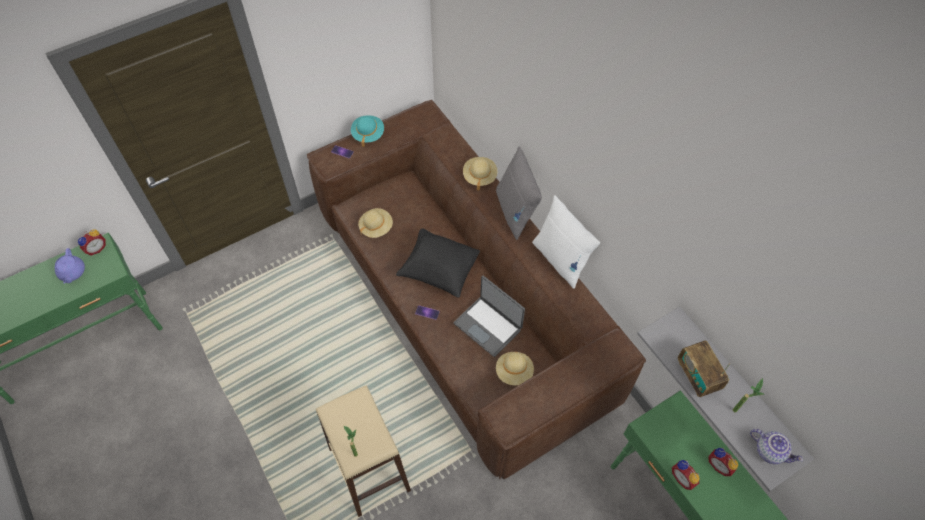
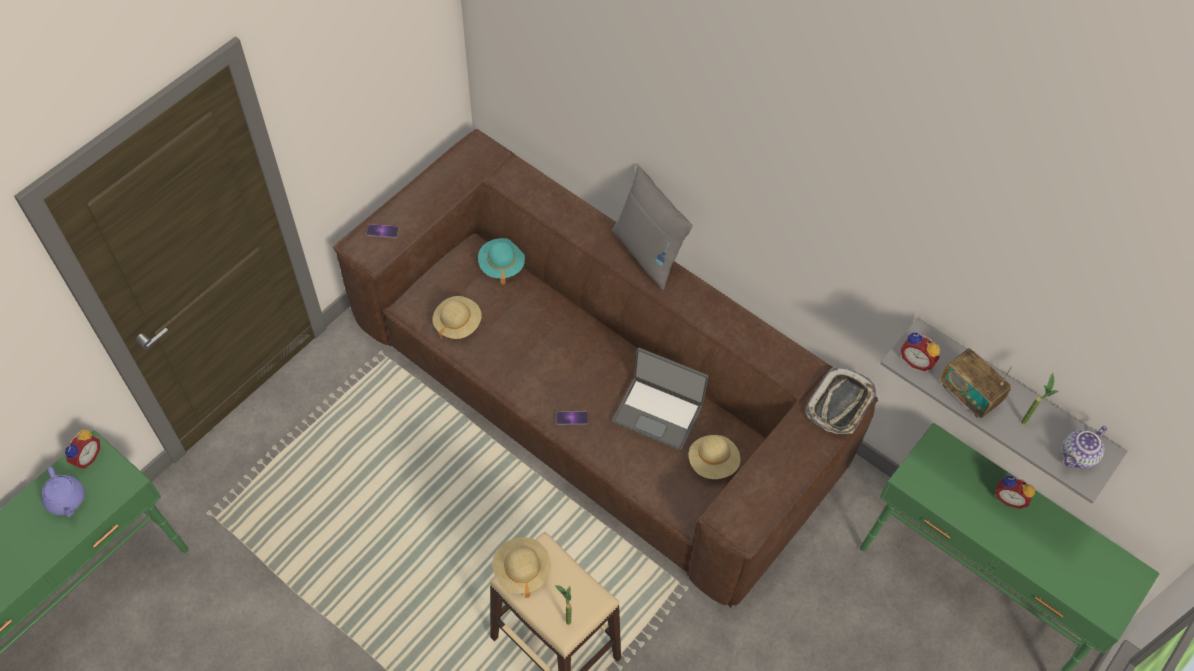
camera: 20 degrees left, 0 degrees up
turquoise hat [351,115,384,147] -> turquoise hat moved to [478,238,525,285]
black pillow [396,229,480,298] -> none
beige hat [463,157,497,191] -> beige hat moved to [493,537,551,598]
white pillow [532,195,600,289] -> none
alarm clock [672,460,700,490] -> alarm clock moved to [901,333,940,371]
teapot [750,429,803,464] -> teapot turned 120 degrees clockwise [1063,426,1107,469]
none -> tray [806,367,876,434]

